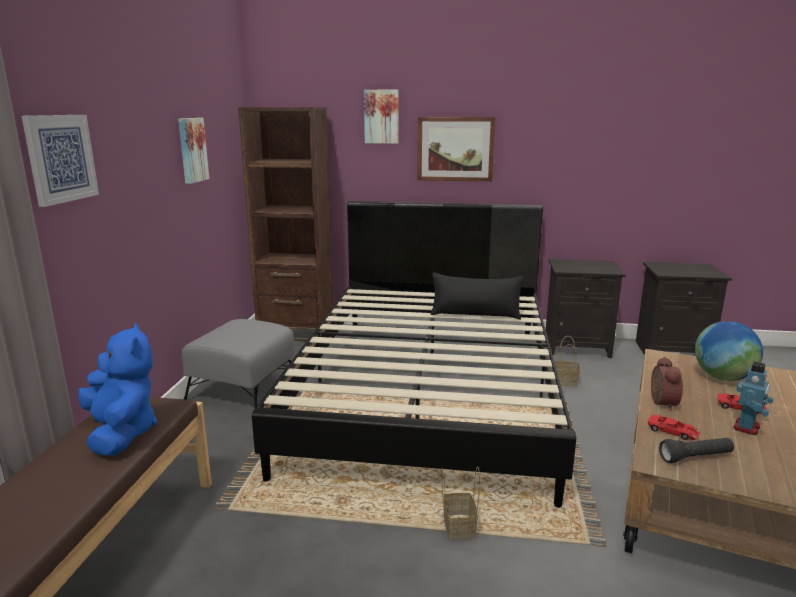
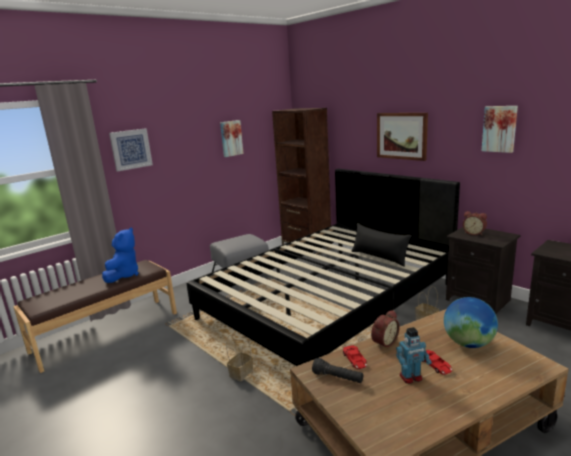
camera: 40 degrees right, 0 degrees up
picture [364,90,399,144] -> picture moved to [482,106,518,153]
none -> alarm clock [463,211,487,235]

